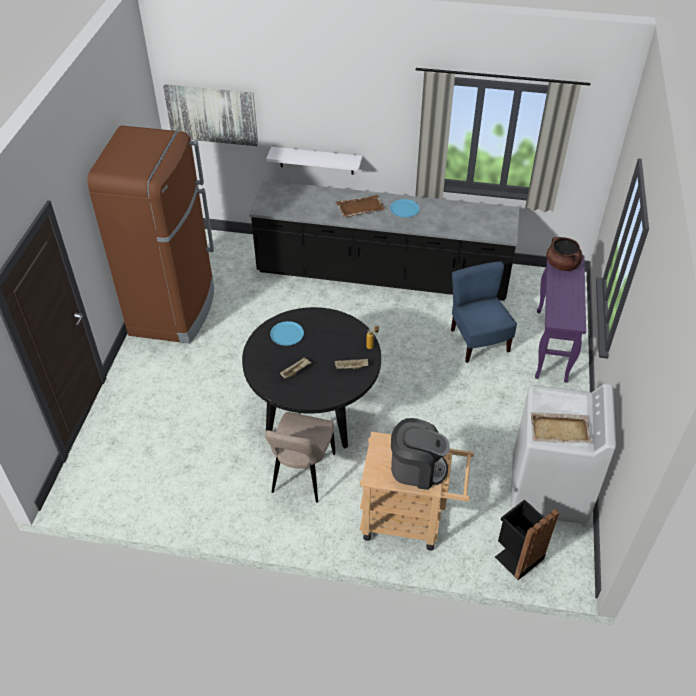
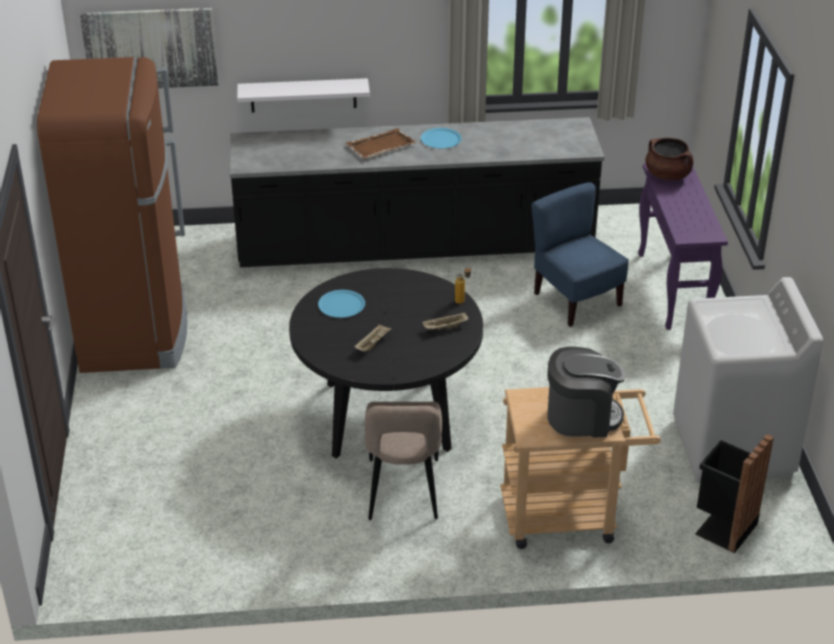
camera: 15 degrees left, 10 degrees down
beige tray [531,412,592,443] -> none

